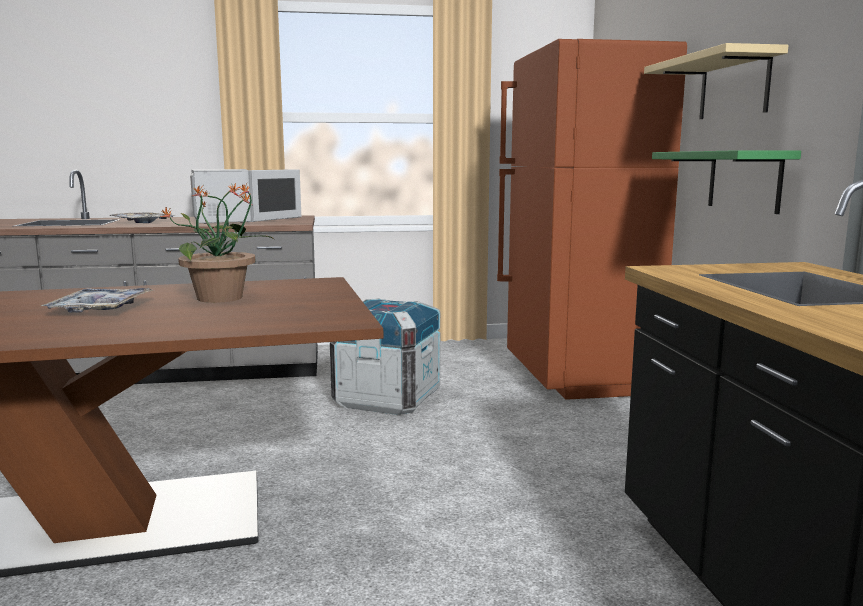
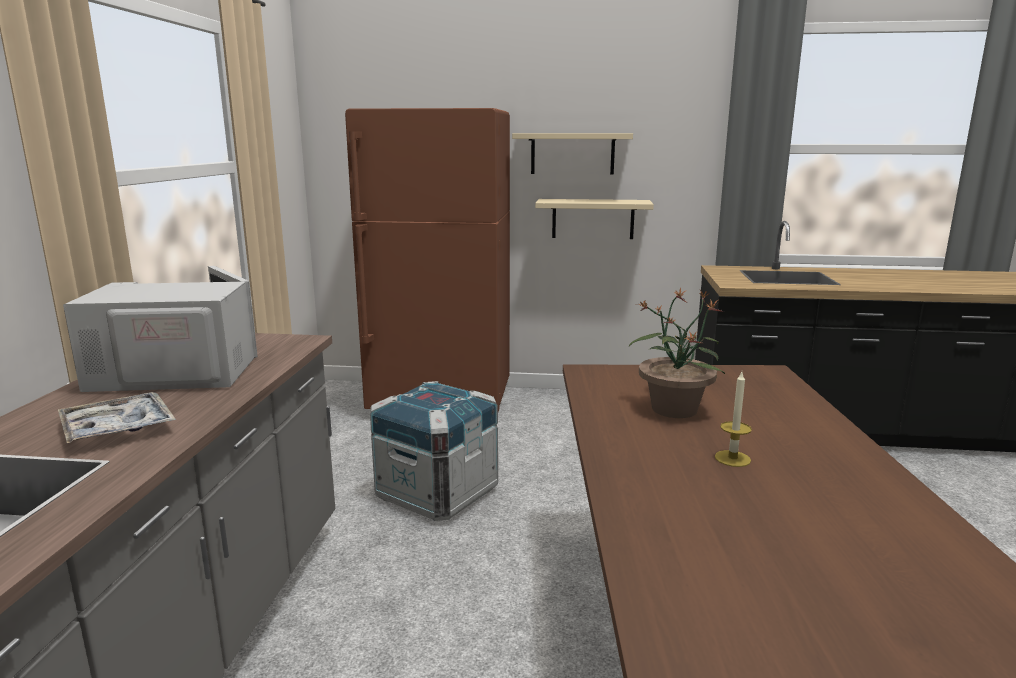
camera: 75 degrees left, 5 degrees up
tray [41,288,153,313] -> candle [715,372,752,467]
green shelf [652,150,801,214] -> beige shelf [535,199,654,239]

